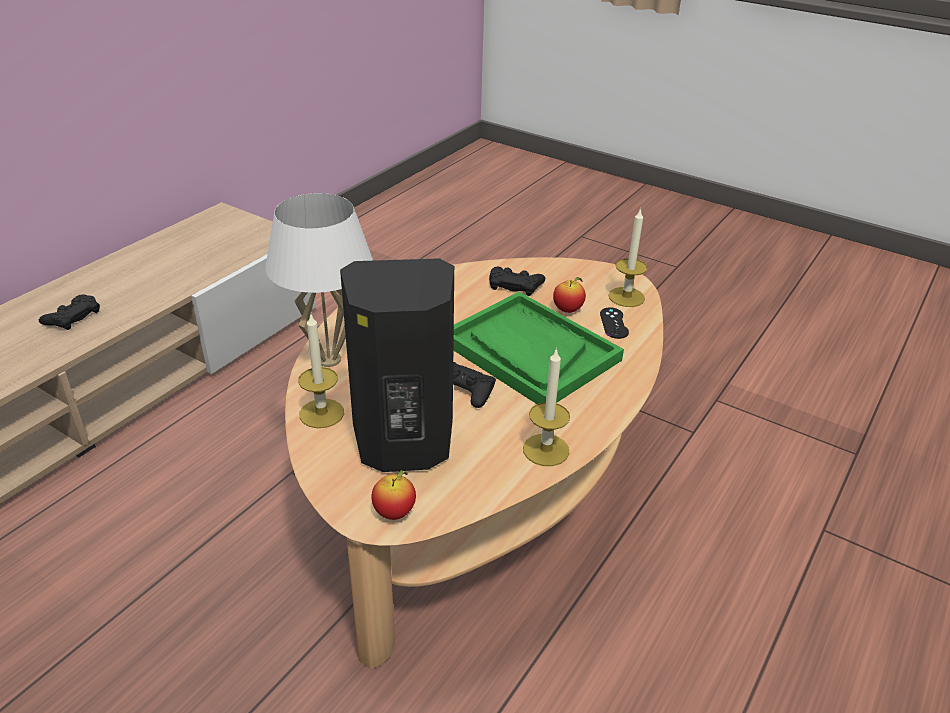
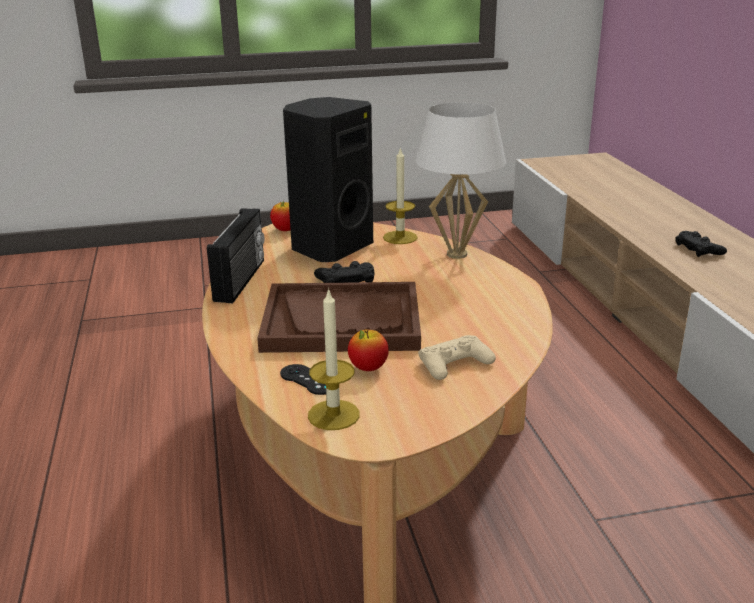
camera: 135 degrees right, 10 degrees down
green tray [453,292,624,404] -> brown tray [257,282,421,353]
black game controller [489,267,545,296] -> beige game controller [418,335,496,380]
candle [523,348,570,466] -> radio [207,208,264,303]

